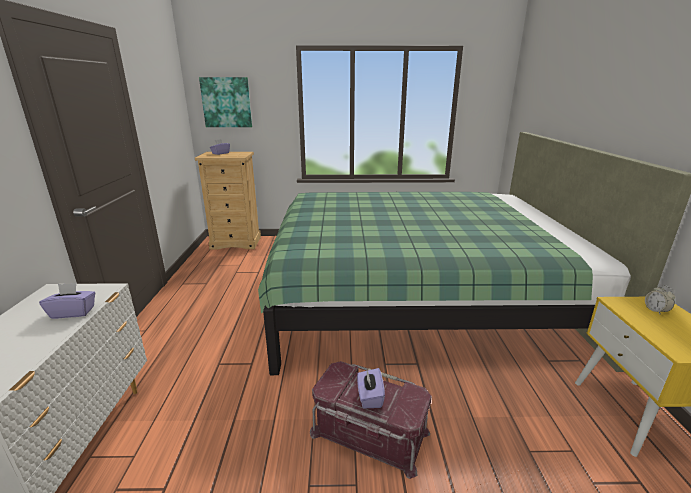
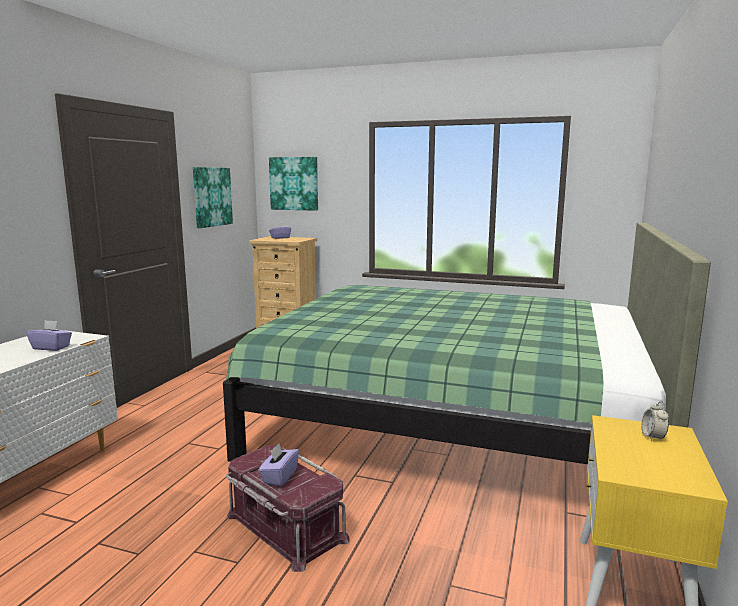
camera: 20 degrees right, 10 degrees down
none -> picture [193,167,233,228]

